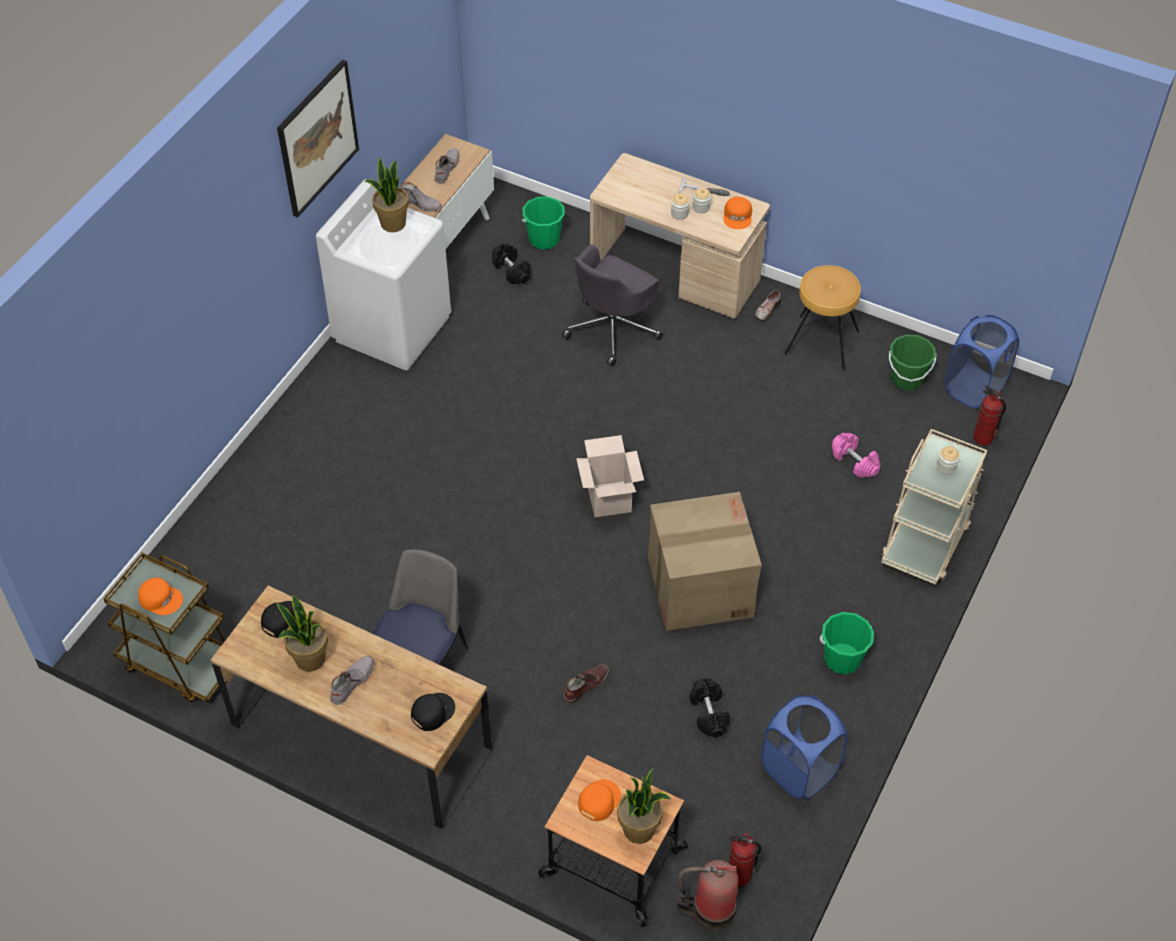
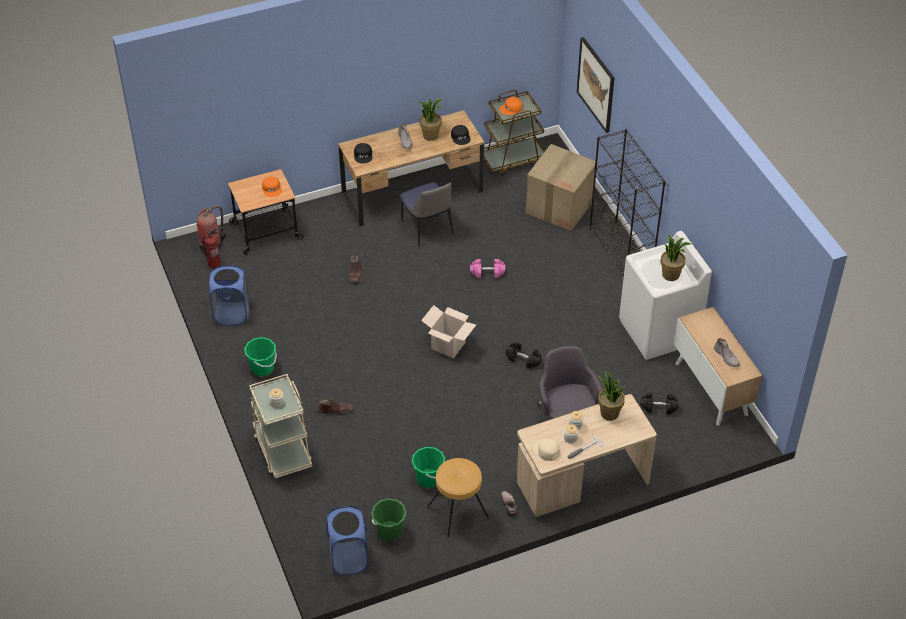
camera: 130 degrees right, 5 degrees down
picture [277,60,359,217] -> picture moved to [577,37,615,133]
grey boot [400,182,442,212] -> none
green bucket [522,197,565,249] -> green bucket moved to [412,447,445,488]
potted plant [617,769,671,844] -> potted plant moved to [598,371,625,421]
cardboard box [648,492,762,631] -> cardboard box moved to [525,144,598,231]
black dumbbell [689,678,730,737] -> black dumbbell moved to [506,342,542,369]
orange cap [724,197,752,229] -> beige cap [532,439,560,461]
pink dumbbell [832,433,881,478] -> pink dumbbell moved to [470,259,505,278]
fire extinguisher [973,385,1006,446] -> none
none -> brown boot [318,398,353,414]
none -> black bookcase [589,129,666,276]

